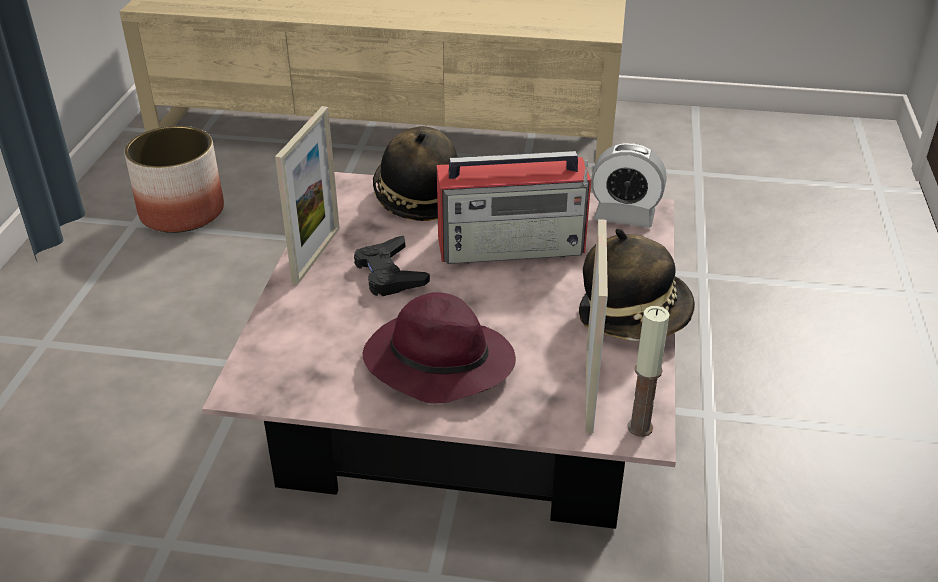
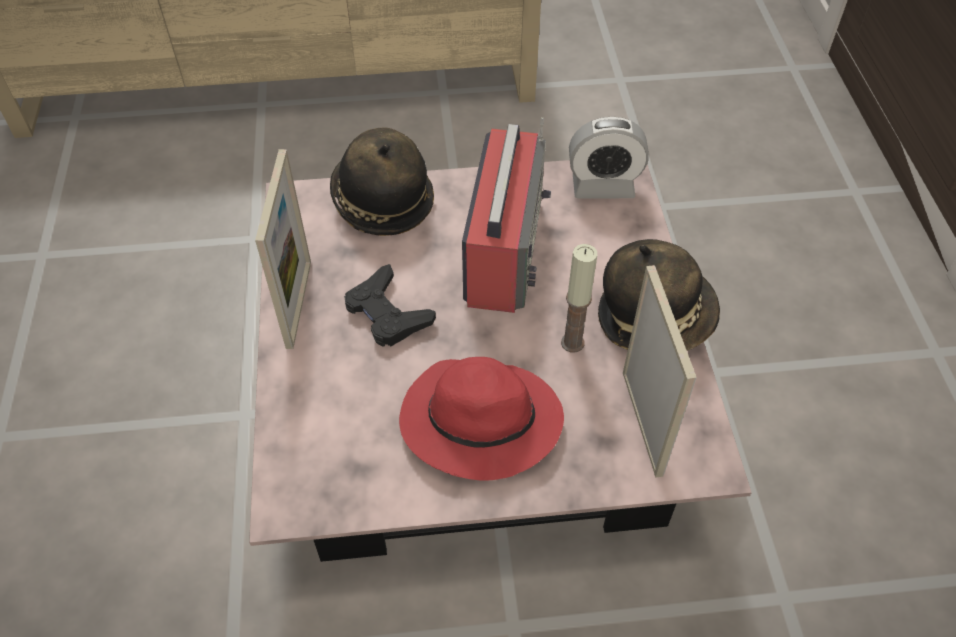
camera: 15 degrees left, 15 degrees up
planter [124,126,224,233] -> none
purple hat [362,292,516,404] -> red hat [399,357,564,480]
radio [437,151,591,264] -> radio turned 60 degrees counterclockwise [462,118,551,313]
candle [628,306,670,437] -> candle moved to [561,244,597,353]

